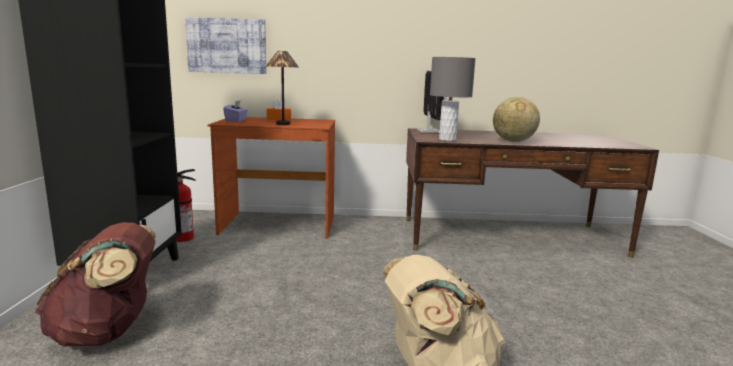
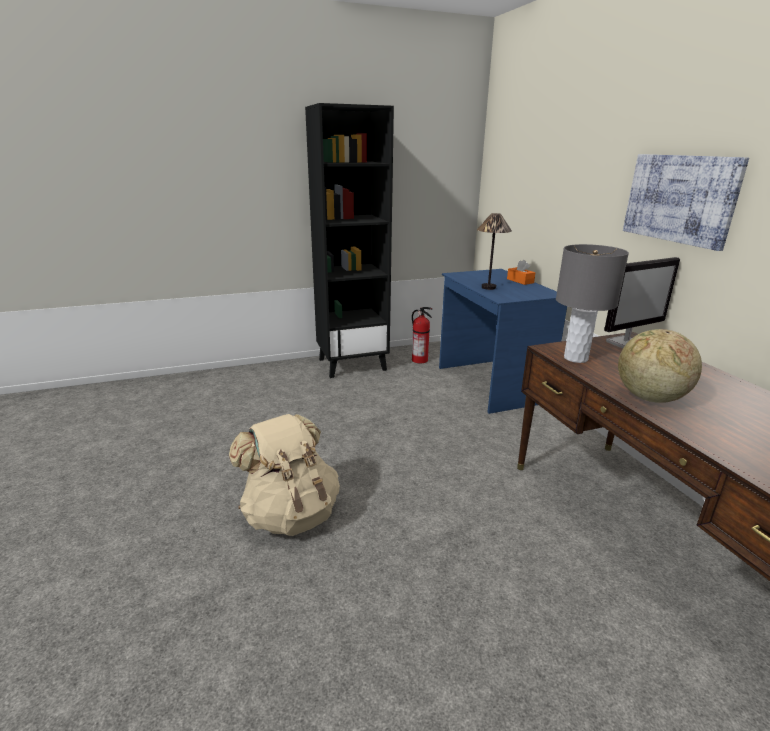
camera: 70 degrees right, 10 degrees up
brown backpack [35,222,156,346] -> none
picture [185,17,266,74] -> picture moved to [623,154,749,251]
brown desk [208,117,335,239] -> blue desk [439,269,567,414]
purple tissue box [223,100,248,122] -> none

